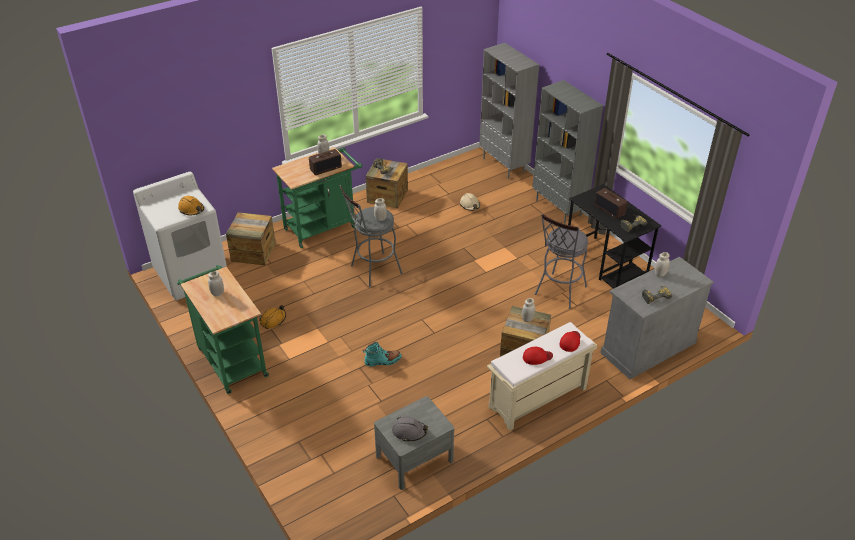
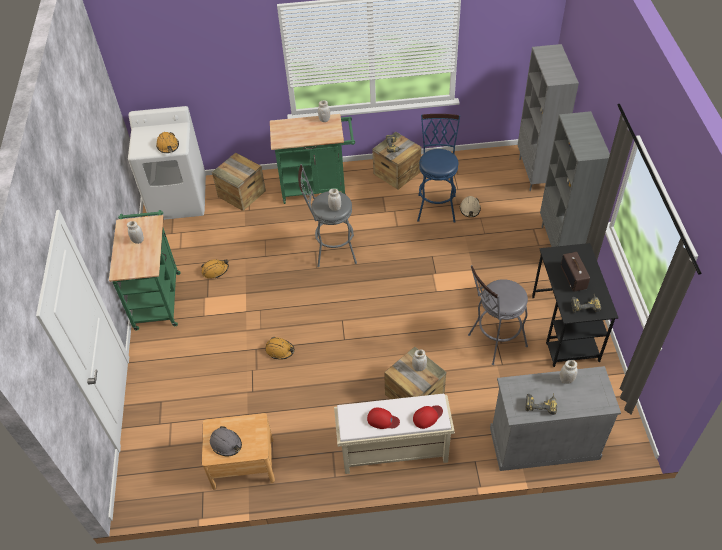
camera: 30 degrees right, 10 degrees up
radio [309,149,342,175] -> none
turquoise boot [362,342,402,367] -> orange hard hat [265,337,295,359]
grey nightstand [374,396,454,490] -> brown nightstand [202,413,275,489]
none -> blue stool [417,114,460,223]

